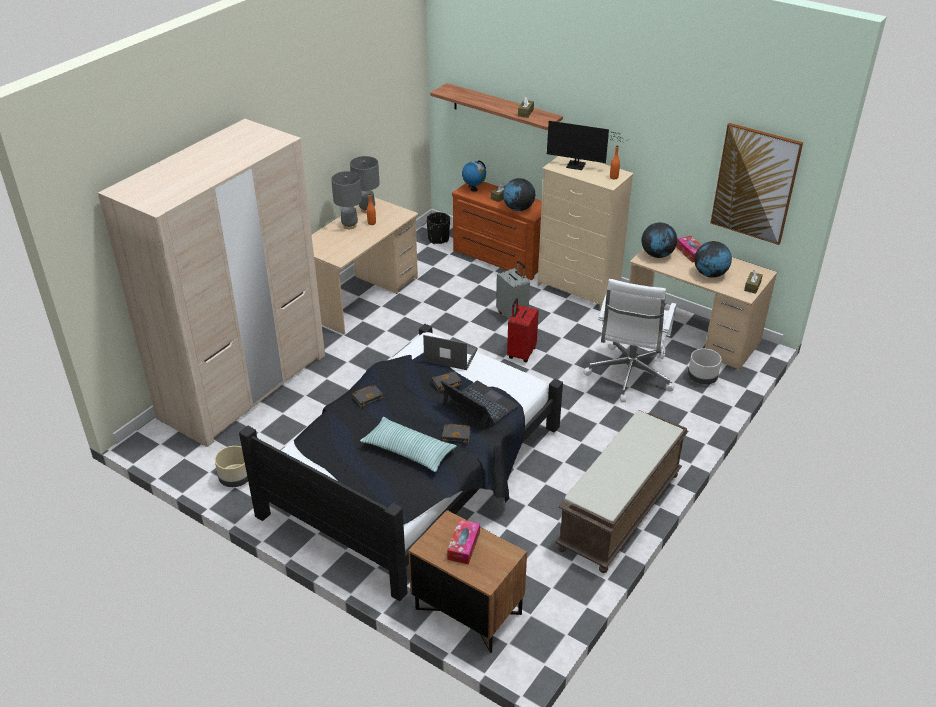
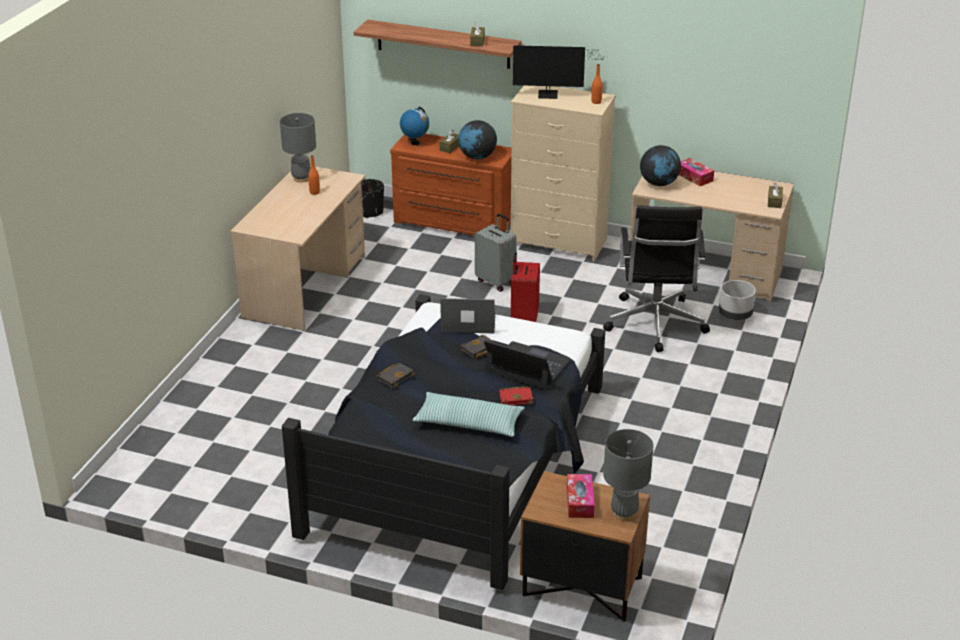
camera: 15 degrees left, 5 degrees down
beige wardrobe [98,119,325,447] -> none
beige planter [215,446,248,487] -> none
grey table lamp [331,171,362,229] -> grey table lamp moved to [603,429,654,521]
black book [442,424,471,443] -> red book [499,386,533,405]
brown bench [555,410,688,573] -> none
white office chair [583,279,677,402] -> black office chair [603,205,710,352]
globe [694,241,732,278] -> none
picture [710,123,803,245] -> none

